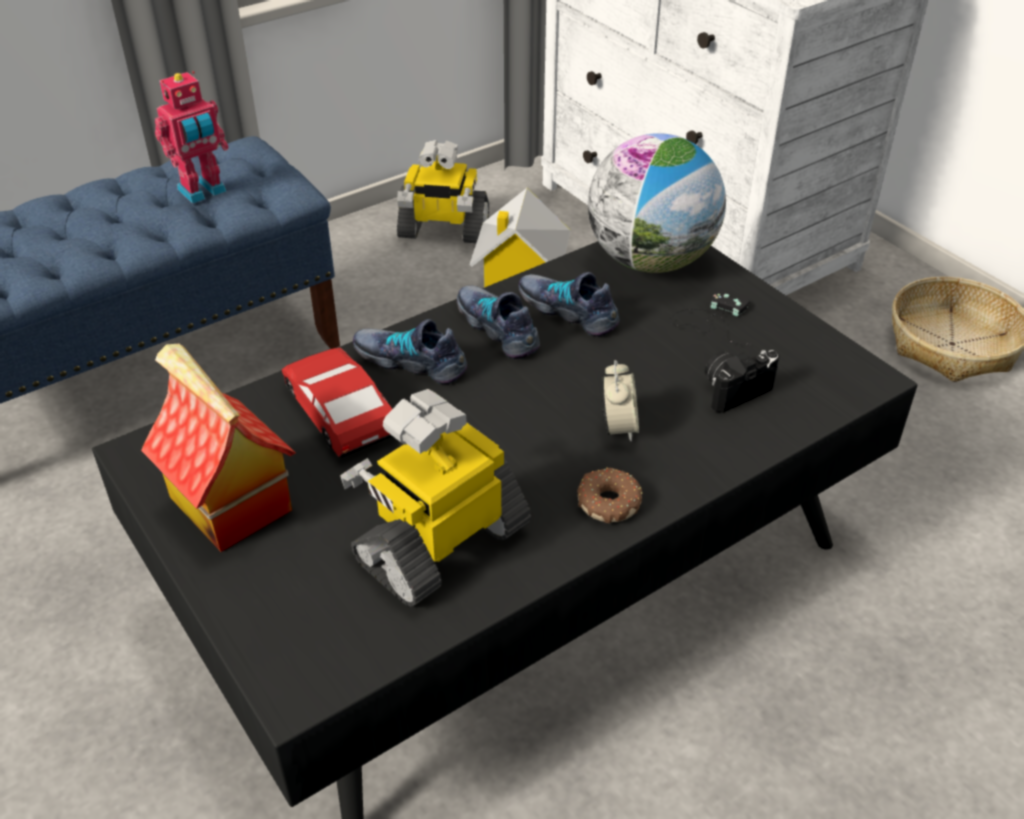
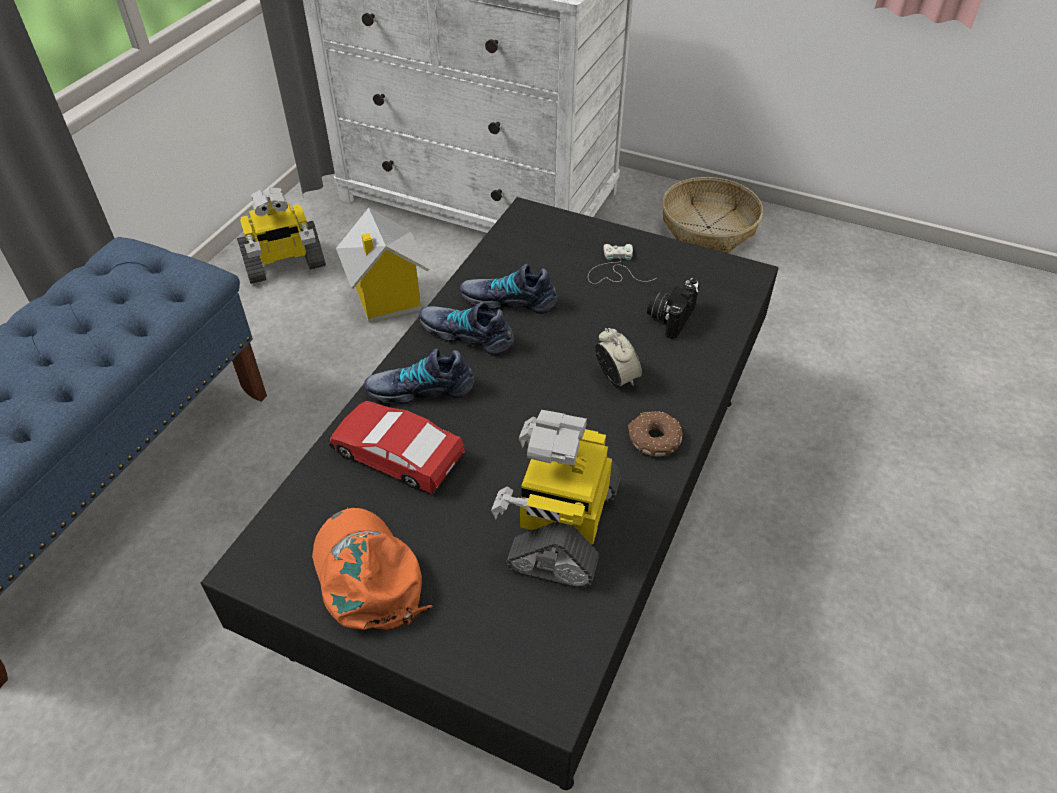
camera: 30 degrees left, 5 degrees up
toy house [141,344,296,552] -> orange cap [312,507,432,630]
toy robot [155,71,229,204] -> none
globe [588,133,726,273] -> none
black game controller [670,290,751,345] -> white game controller [588,244,656,284]

